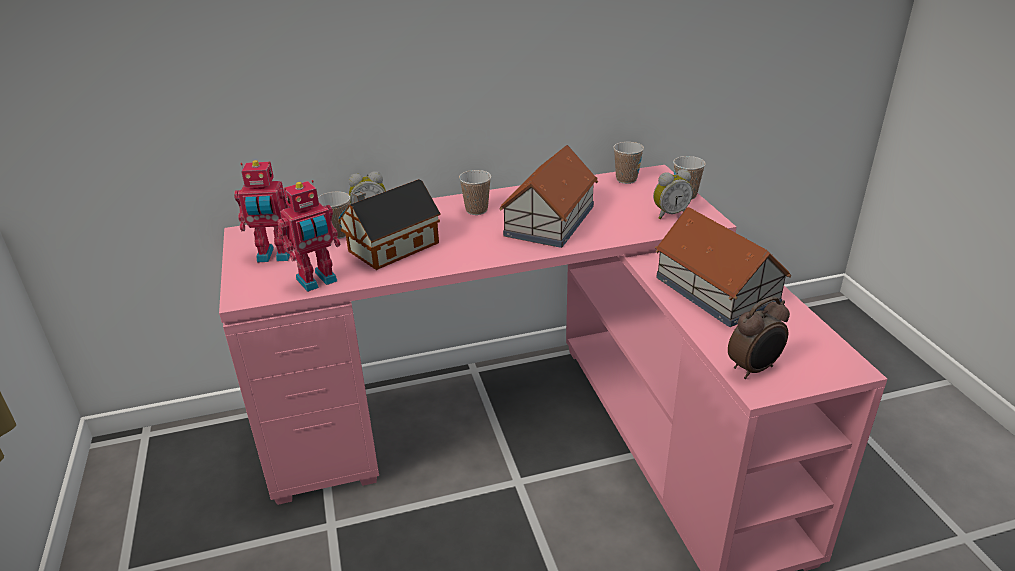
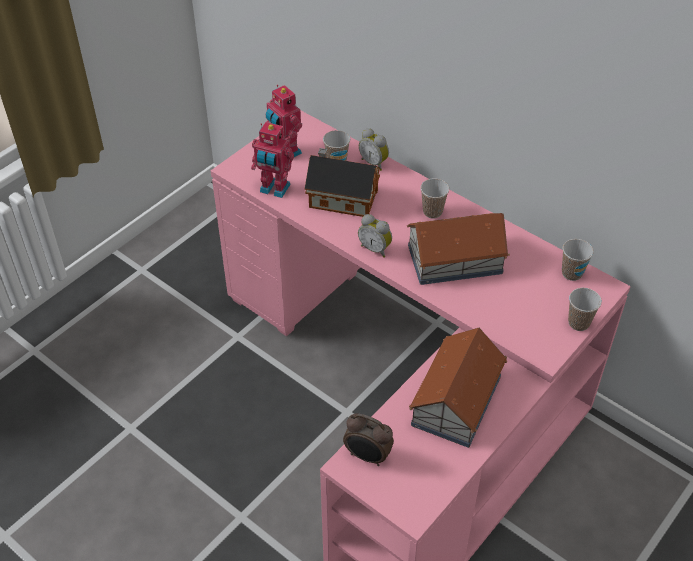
camera: 55 degrees right, 15 degrees up
alarm clock [653,169,693,219] -> alarm clock moved to [358,214,392,258]

